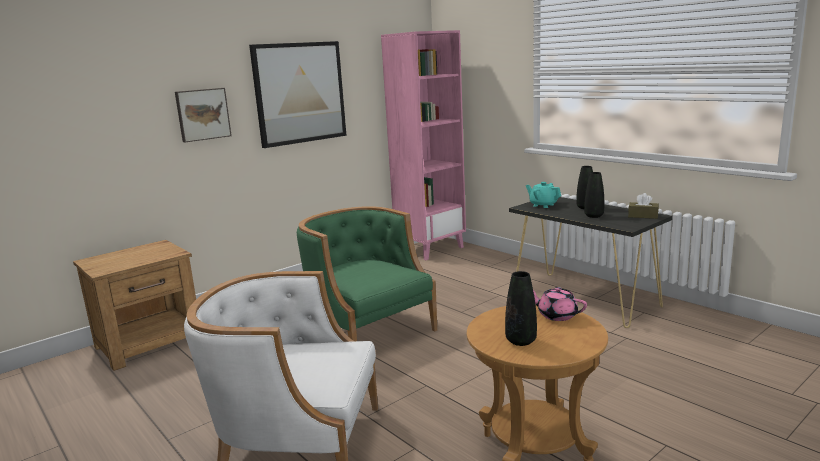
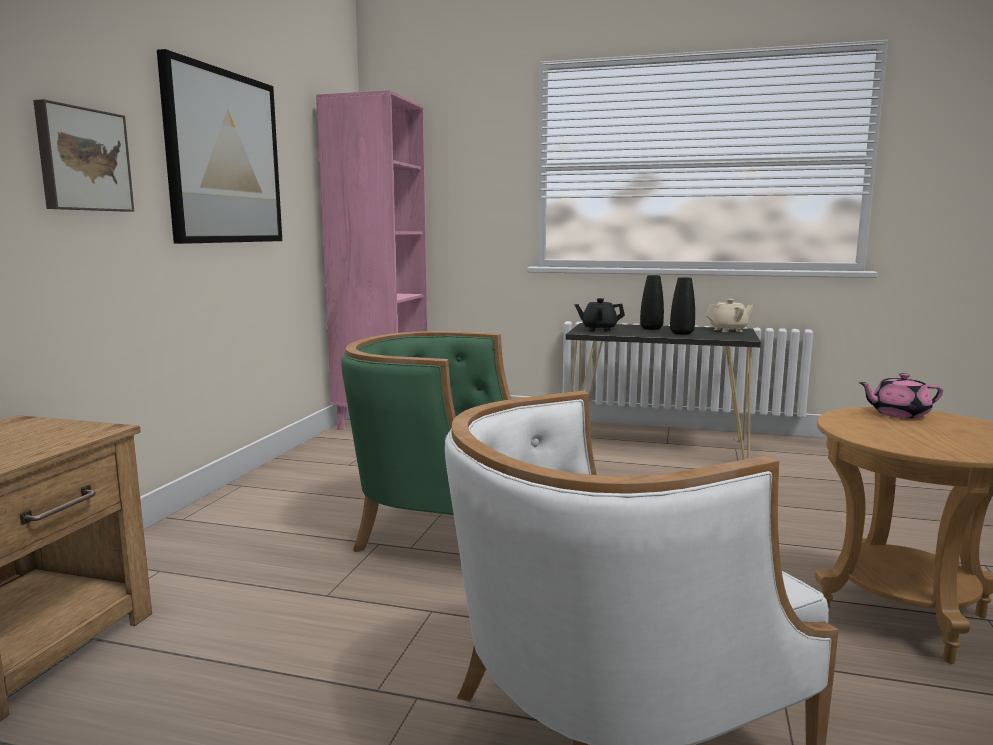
camera: 35 degrees left, 5 degrees down
black vase [505,271,537,346] -> none
turquoise teapot [526,182,561,208] -> black teapot [575,298,625,332]
brown tissue box [628,193,659,219] -> beige teapot [705,299,754,332]

